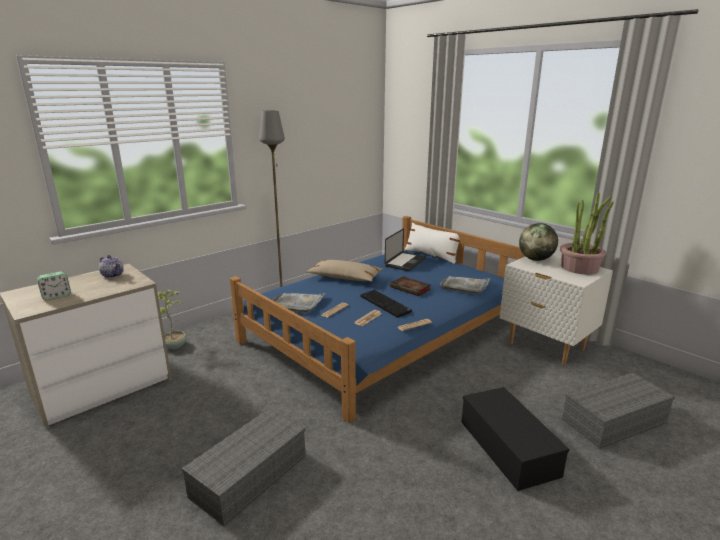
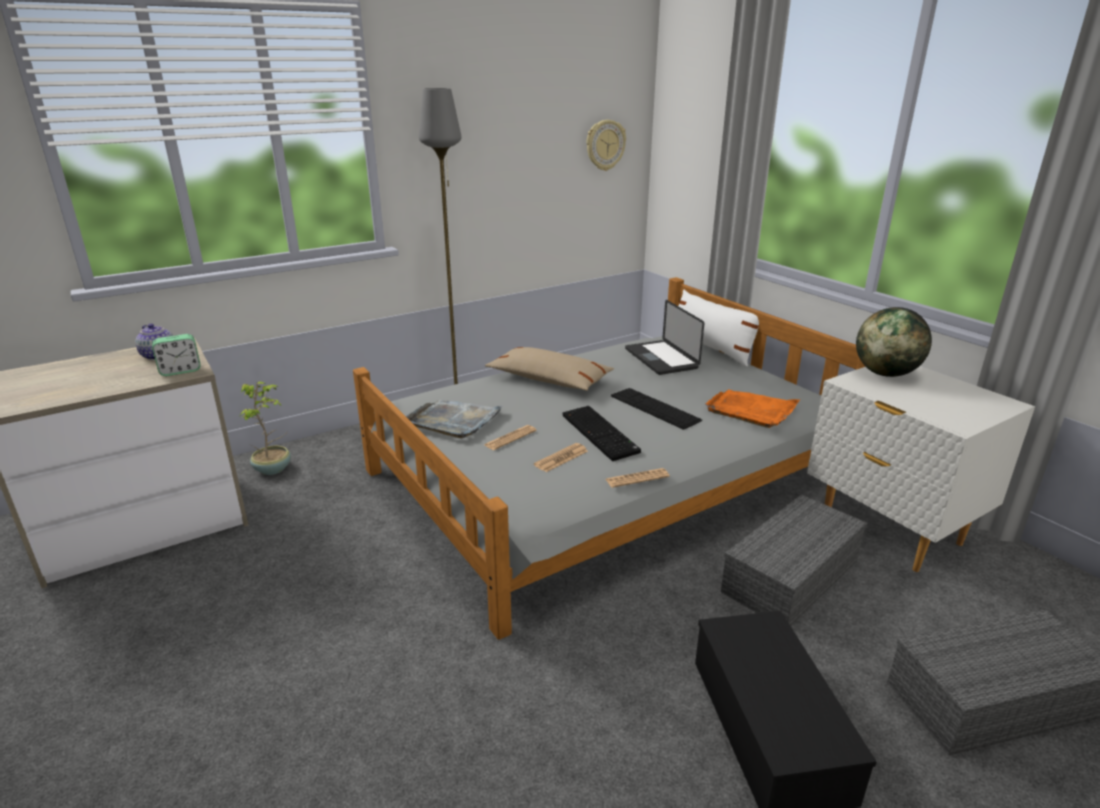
camera: 10 degrees right, 5 degrees up
alarm clock [37,271,71,300] -> alarm clock moved to [152,334,201,376]
grey storage box [181,409,306,526] -> grey storage box moved to [721,494,867,626]
blue bed [230,216,525,423] -> grey bed [353,277,866,640]
laptop [385,228,426,271] -> laptop turned 120 degrees clockwise [625,300,704,375]
book [390,276,431,296] -> keyboard [611,388,702,430]
grey tray [440,276,490,294] -> orange tray [705,390,801,428]
potted plant [560,192,614,275] -> none
none -> wall clock [587,120,626,171]

